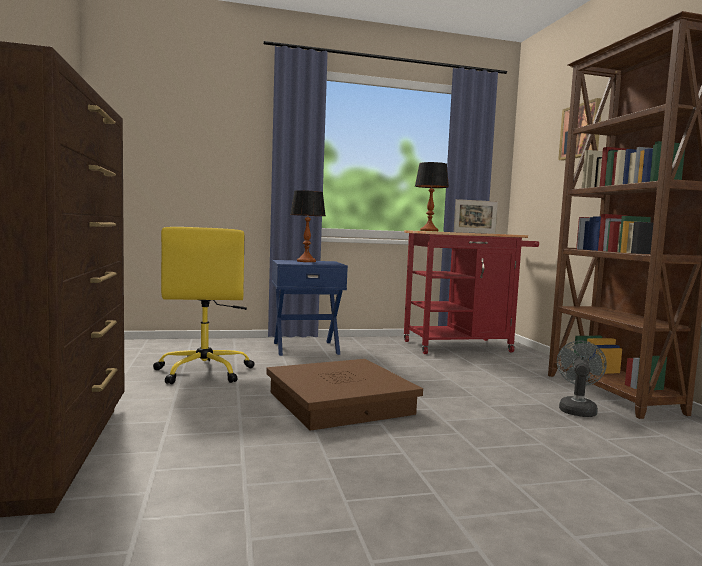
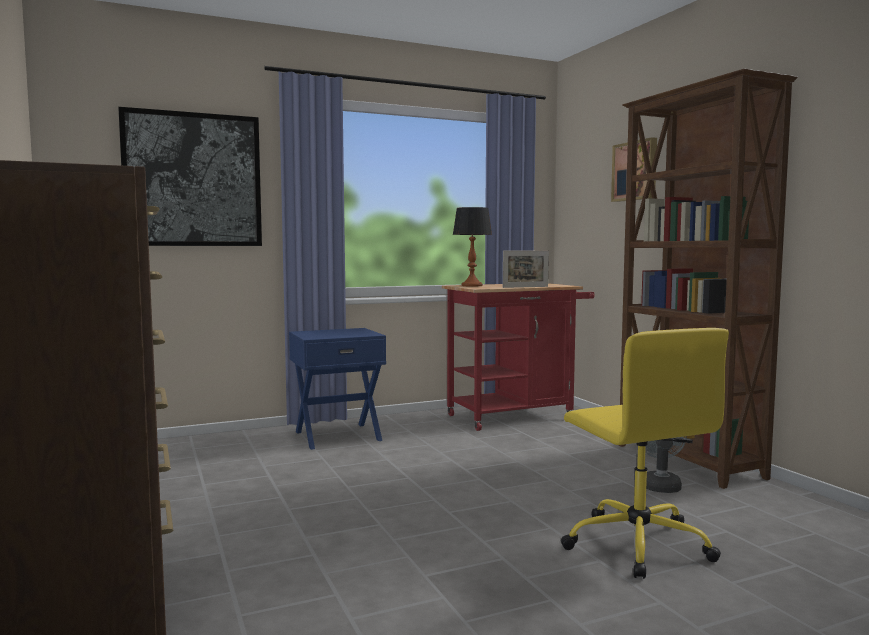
camera: 10 degrees left, 0 degrees up
yellow office chair [153,227,255,384] -> yellow office chair moved to [561,328,729,579]
brown storage box [266,359,423,431] -> none
table lamp [290,190,325,262] -> none
none -> picture [118,107,262,246]

